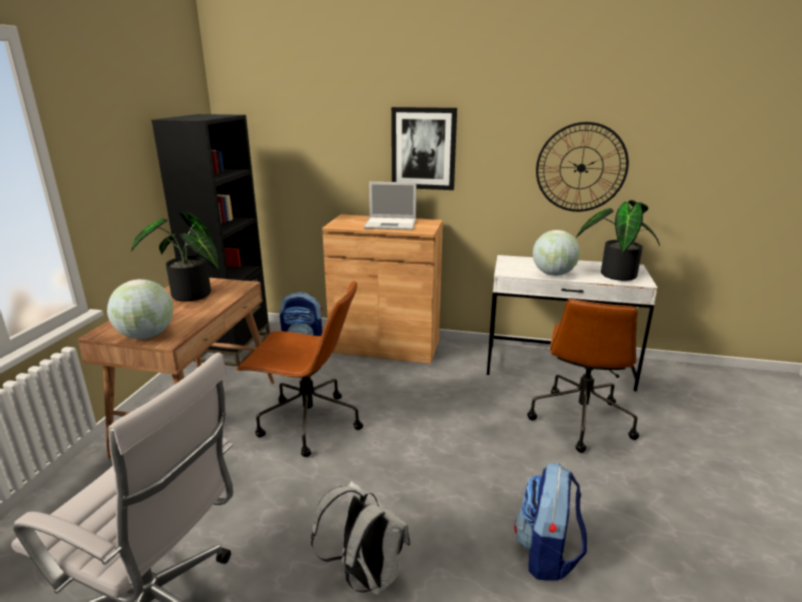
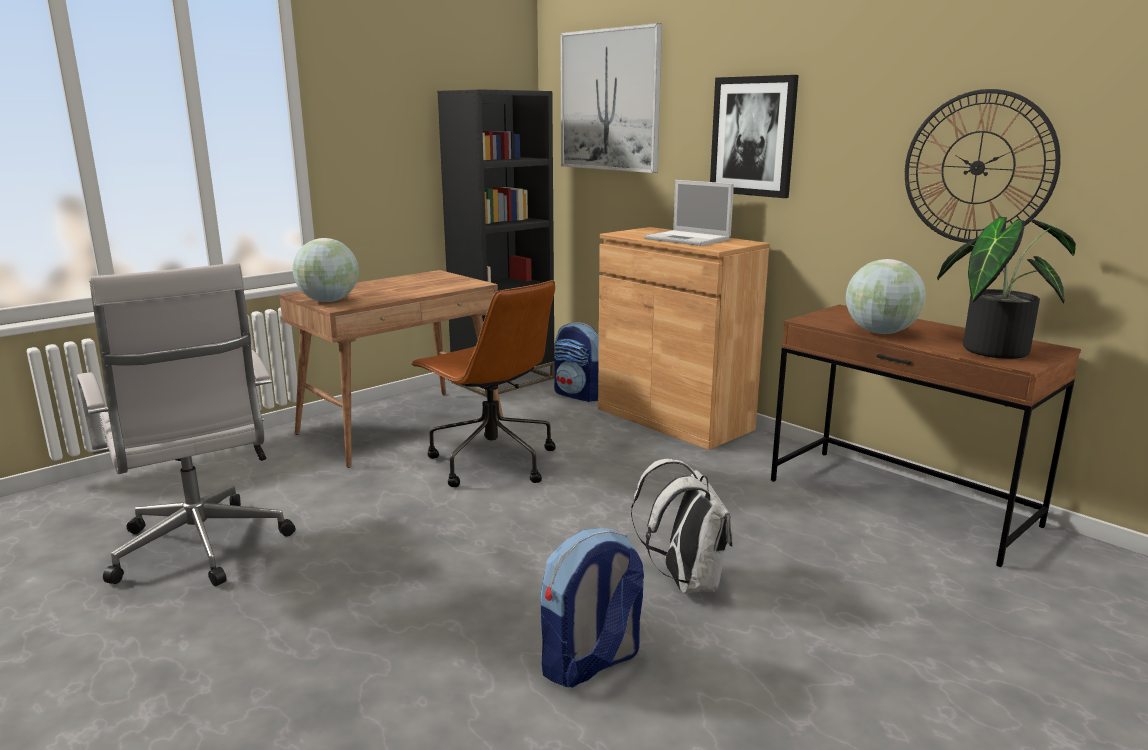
camera: 35 degrees right, 5 degrees down
potted plant [131,212,219,302] -> none
white backpack [311,481,410,595] -> white backpack moved to [631,459,733,593]
white desk [487,255,658,391] -> brown desk [771,304,1081,567]
brown office chair [527,299,639,453] -> none
none -> picture [560,23,662,173]

